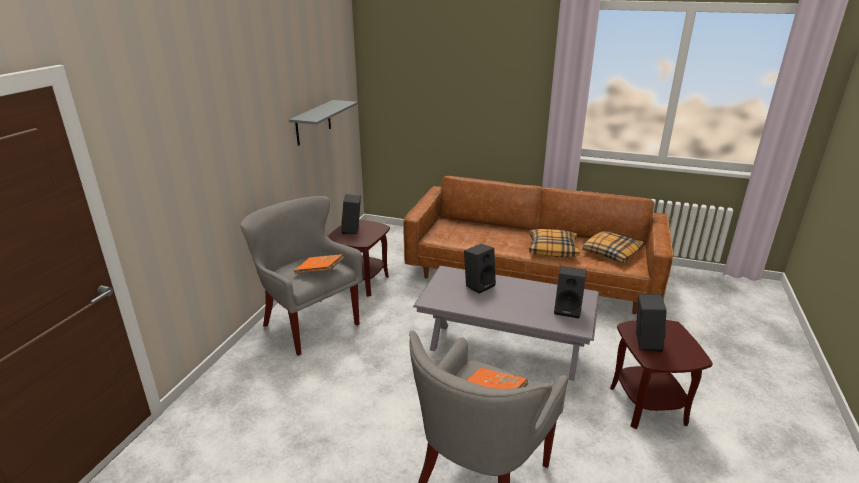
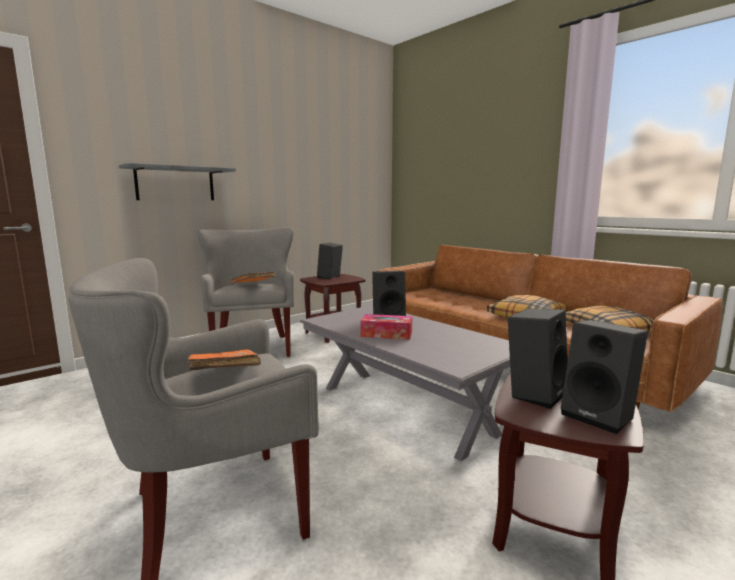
camera: 30 degrees right, 15 degrees down
grey shelf [289,100,358,146] -> grey shelf moved to [119,163,236,200]
black speaker [554,266,587,319] -> black speaker moved to [561,320,648,434]
none -> tissue box [360,314,412,340]

